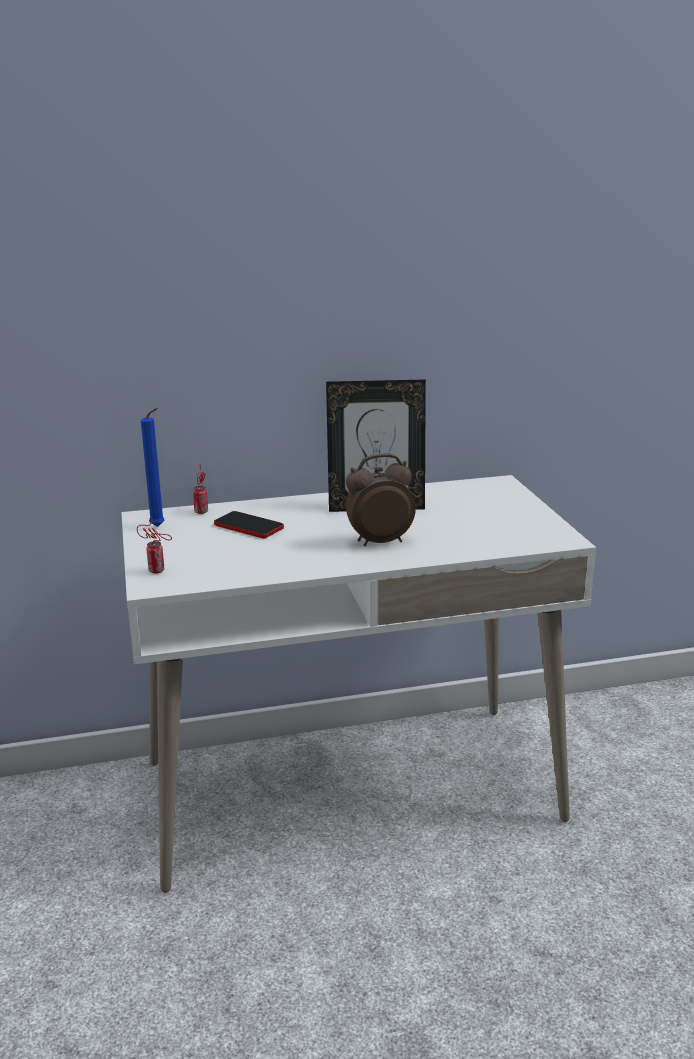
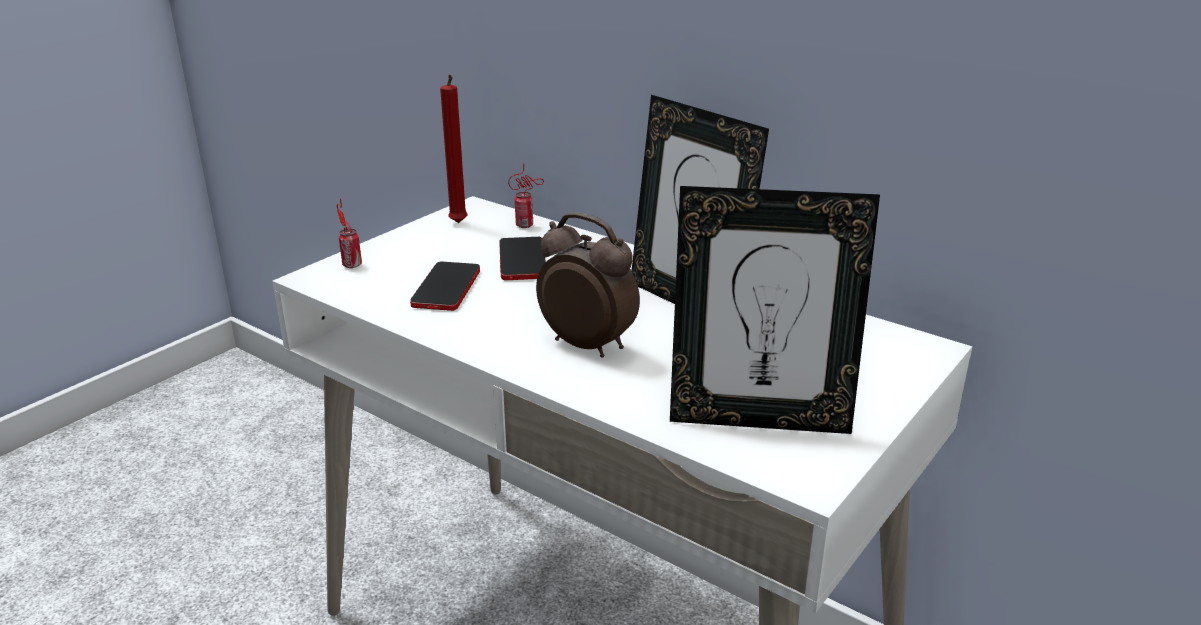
camera: 50 degrees right, 5 degrees up
blue candle [141,408,165,527] -> red candle [440,74,468,223]
none -> phone [410,261,480,311]
none -> picture frame [670,186,880,434]

